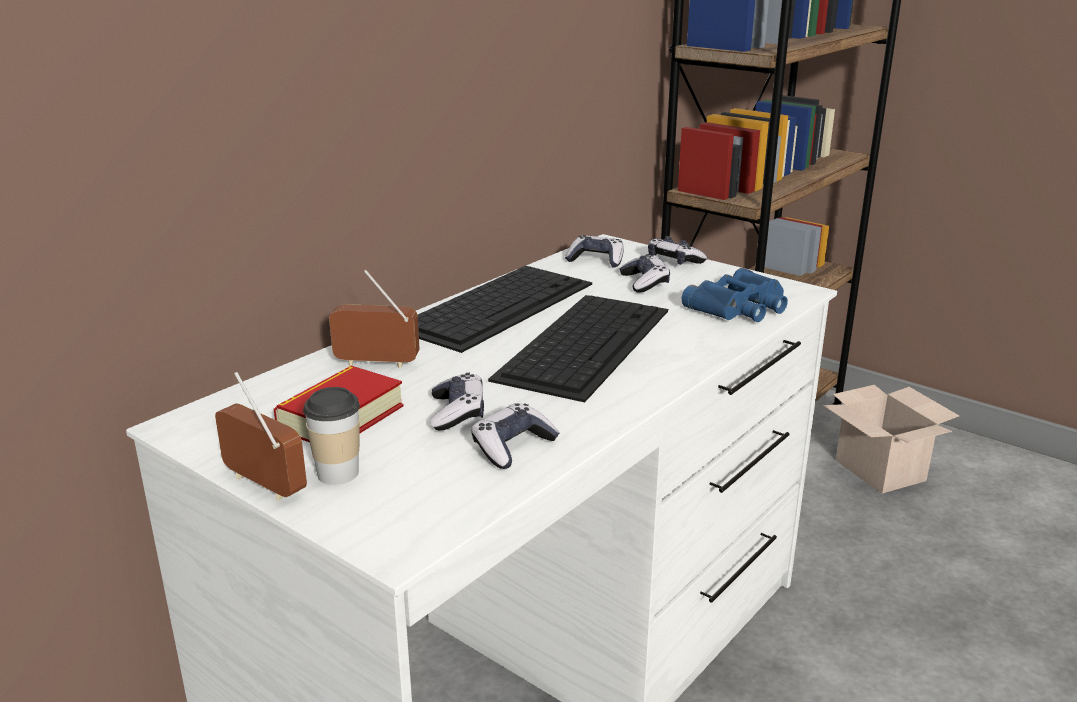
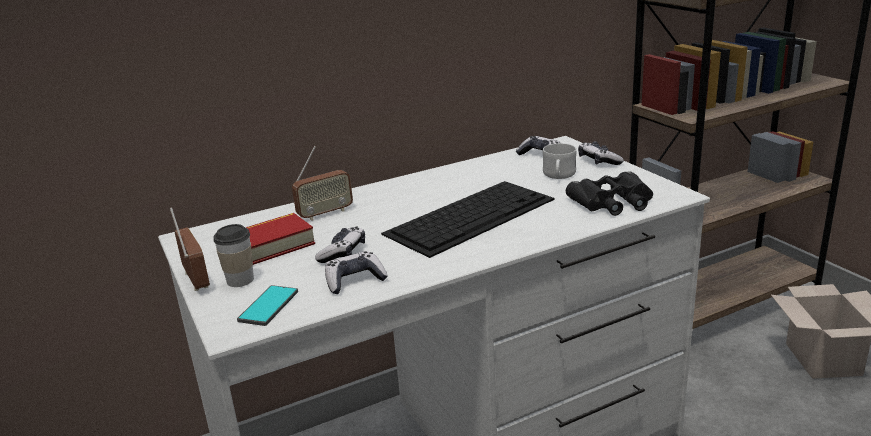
camera: 25 degrees right, 0 degrees up
radio [329,270,420,368] -> radio turned 120 degrees clockwise [292,146,353,221]
keyboard [418,266,592,353] -> none
game controller [620,254,670,293] -> white mug [543,143,576,179]
blue binoculars [682,268,788,322] -> black binoculars [566,171,653,216]
none -> phone [237,285,298,326]

